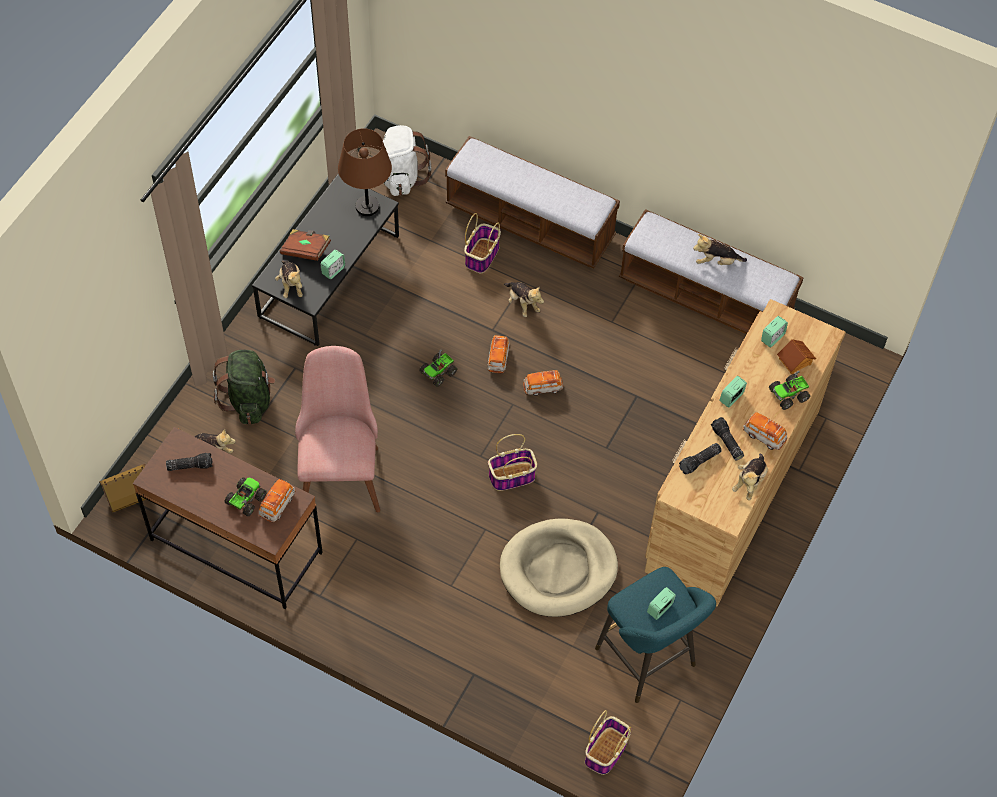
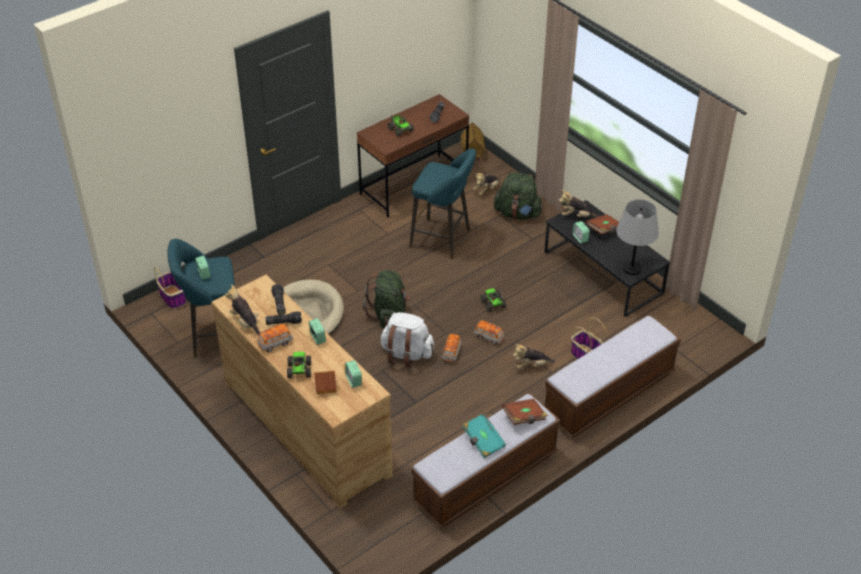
camera: 115 degrees right, 15 degrees down
toy car [259,479,295,522] -> none
pink chair [295,346,380,512] -> turquoise stool [409,148,476,259]
brown table lamp [338,128,392,216] -> grey table lamp [616,199,659,275]
white backpack [383,125,431,196] -> white backpack moved to [380,312,434,367]
basket [488,434,537,491] -> green backpack [363,270,410,328]
plush toy [693,234,747,265] -> turquoise book [462,413,506,458]
none -> brown book [502,399,548,425]

